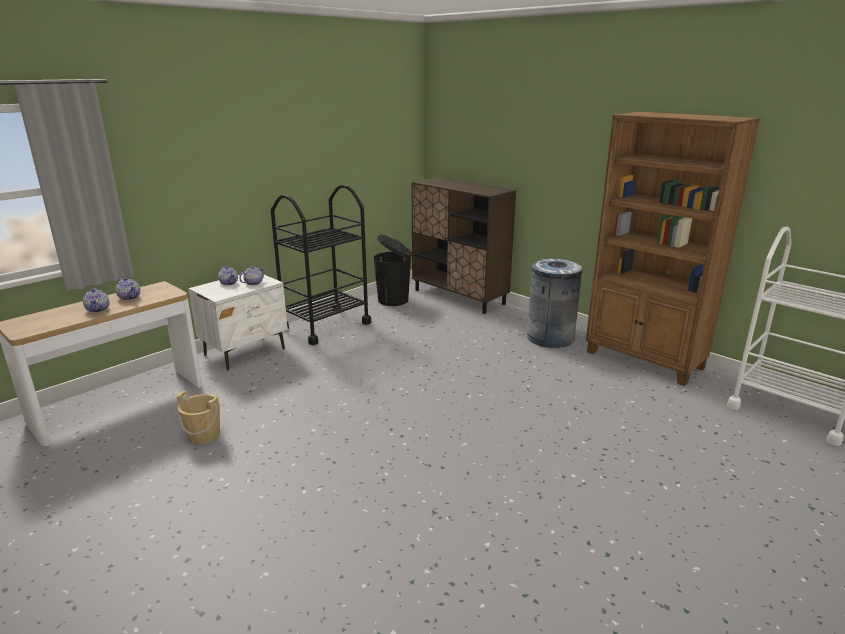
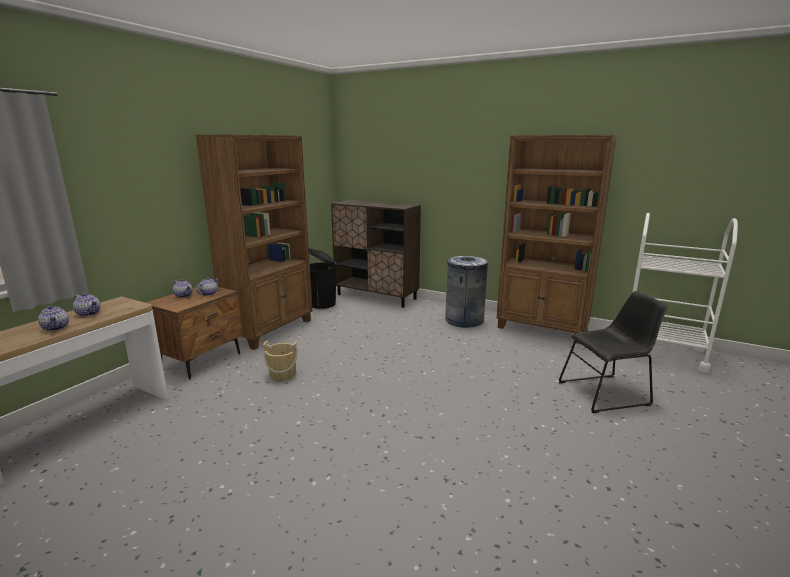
camera: 15 degrees left, 5 degrees down
beige bucket [177,390,220,444] -> beige bucket moved to [263,340,297,381]
white nightstand [188,274,288,370] -> brown nightstand [146,286,243,379]
black cart [271,185,371,345] -> brown bookcase [196,134,312,350]
none -> black chair [558,291,668,413]

